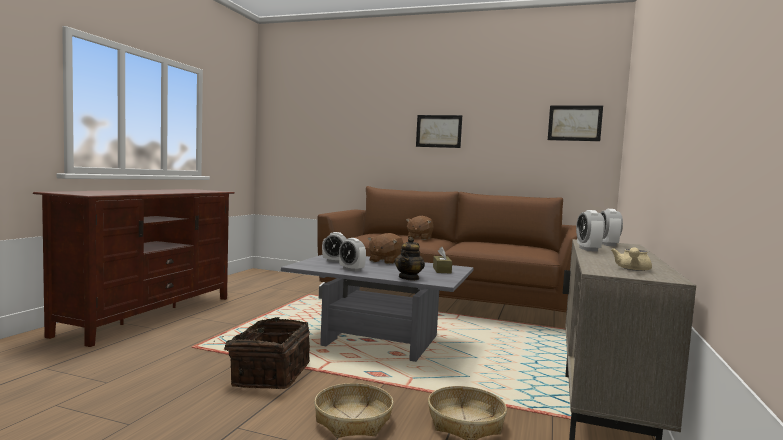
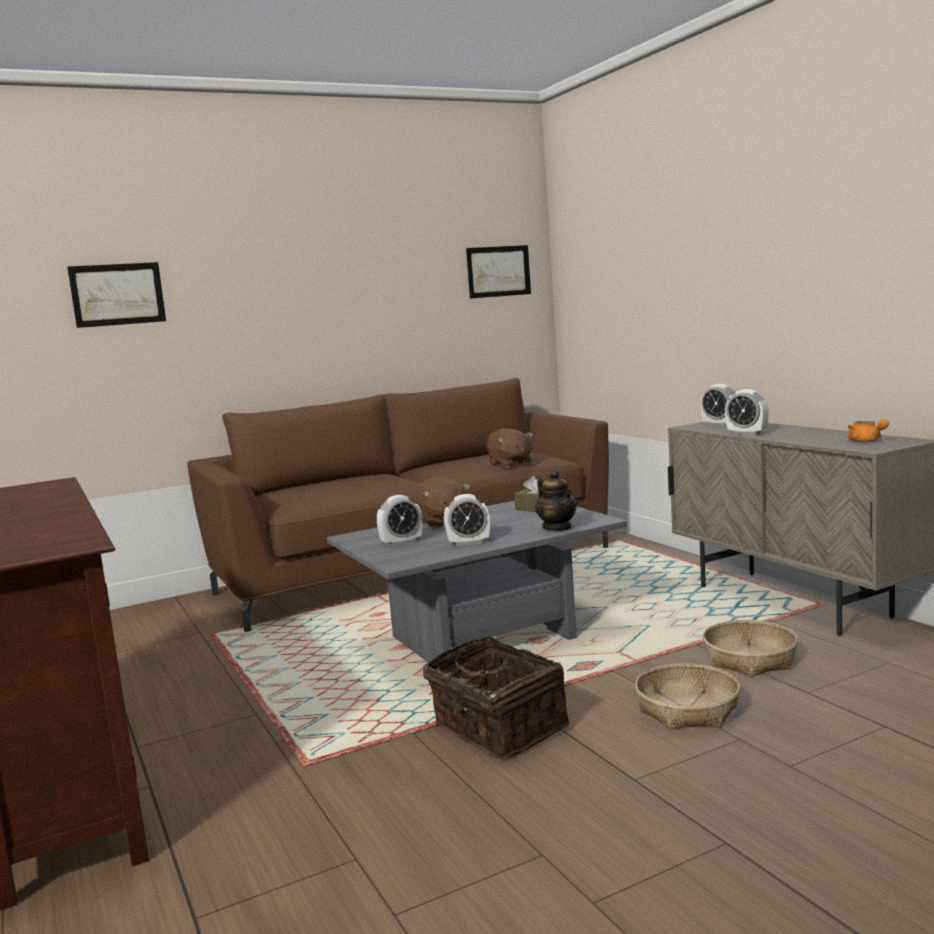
camera: 45 degrees left, 5 degrees up
brown plush toy [406,216,434,240] -> brown plush toy moved to [486,428,533,468]
picture [416,115,462,148] -> picture moved to [67,262,166,328]
beige teapot [611,247,652,271] -> orange teapot [848,419,889,442]

